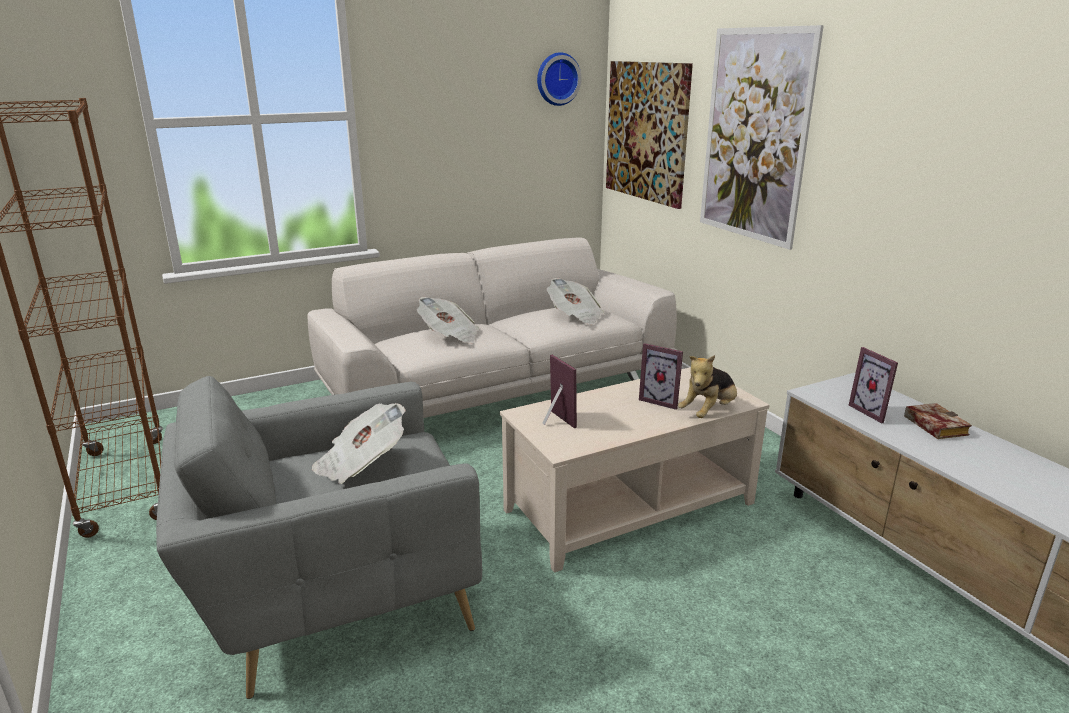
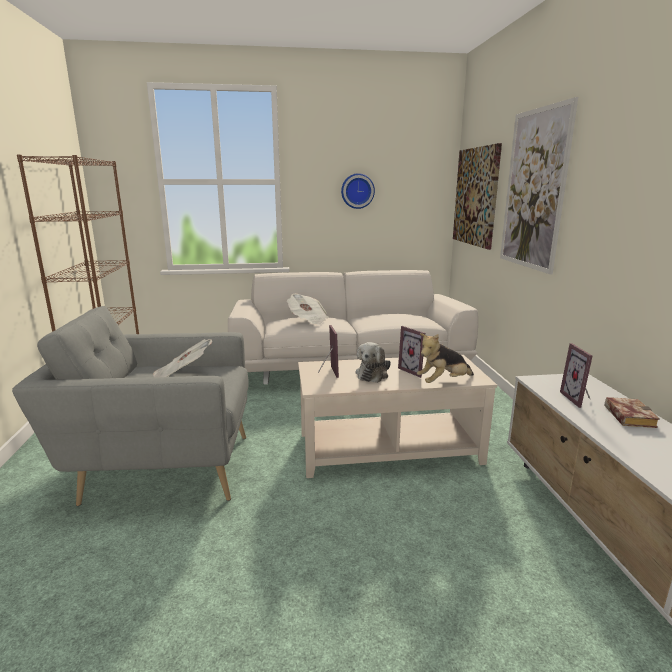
camera: 20 degrees right, 5 degrees down
wall clock [537,52,581,106] -> wall clock moved to [341,173,375,209]
newspaper [547,278,604,325] -> none
none -> plush toy [356,342,391,383]

